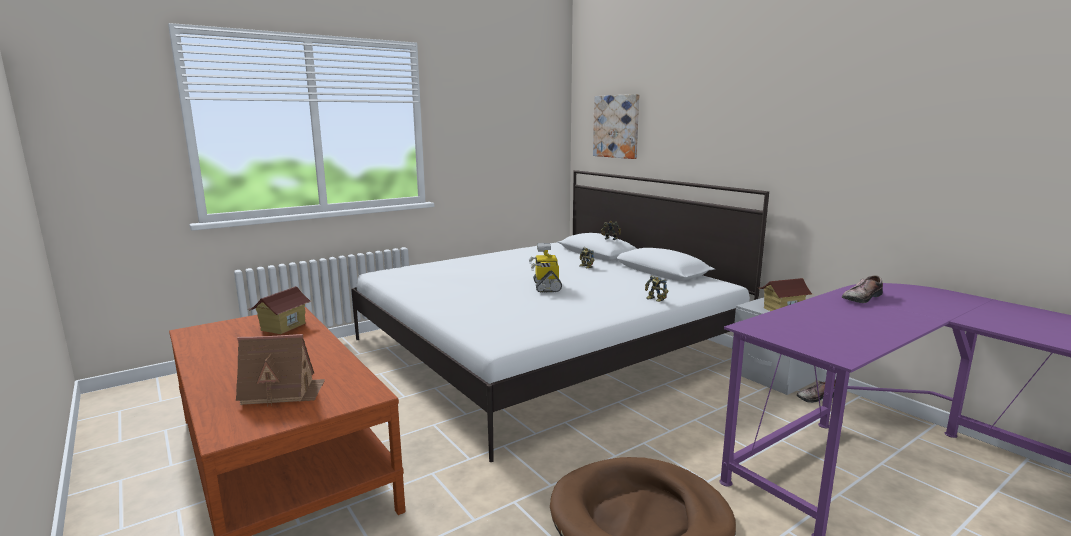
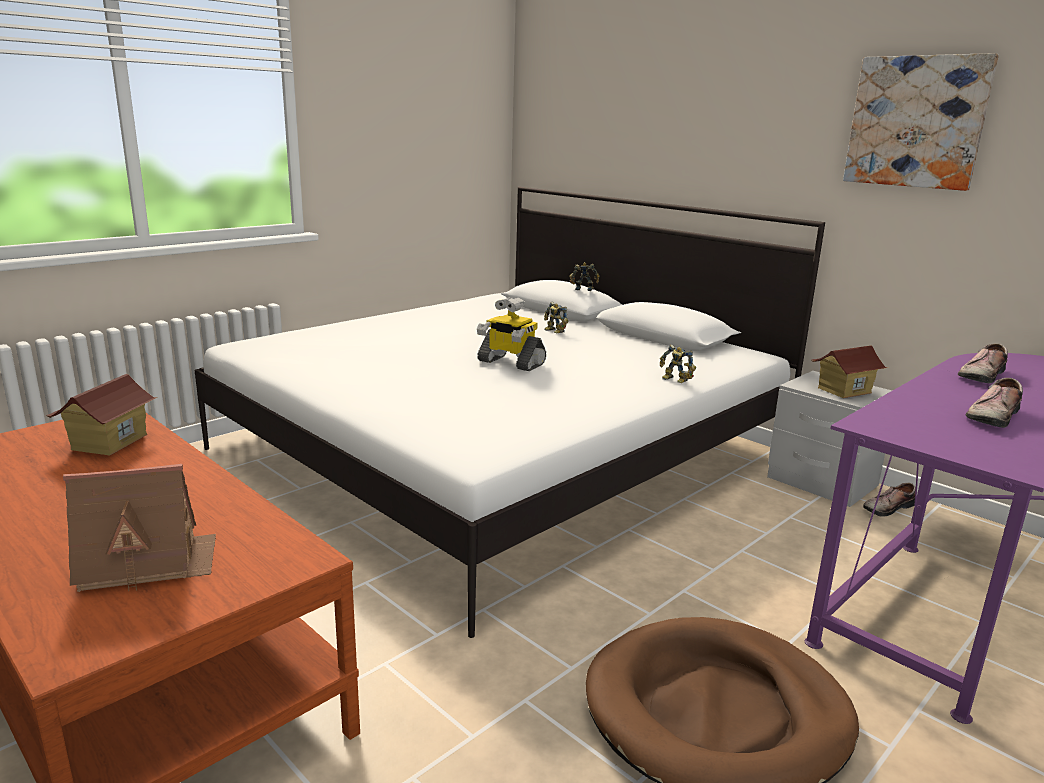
camera: 10 degrees left, 5 degrees up
toy robot [529,243,562,293] -> toy robot turned 45 degrees counterclockwise [477,297,546,371]
picture [593,94,639,159] -> picture moved to [843,53,999,191]
none -> shoe [966,378,1023,428]

